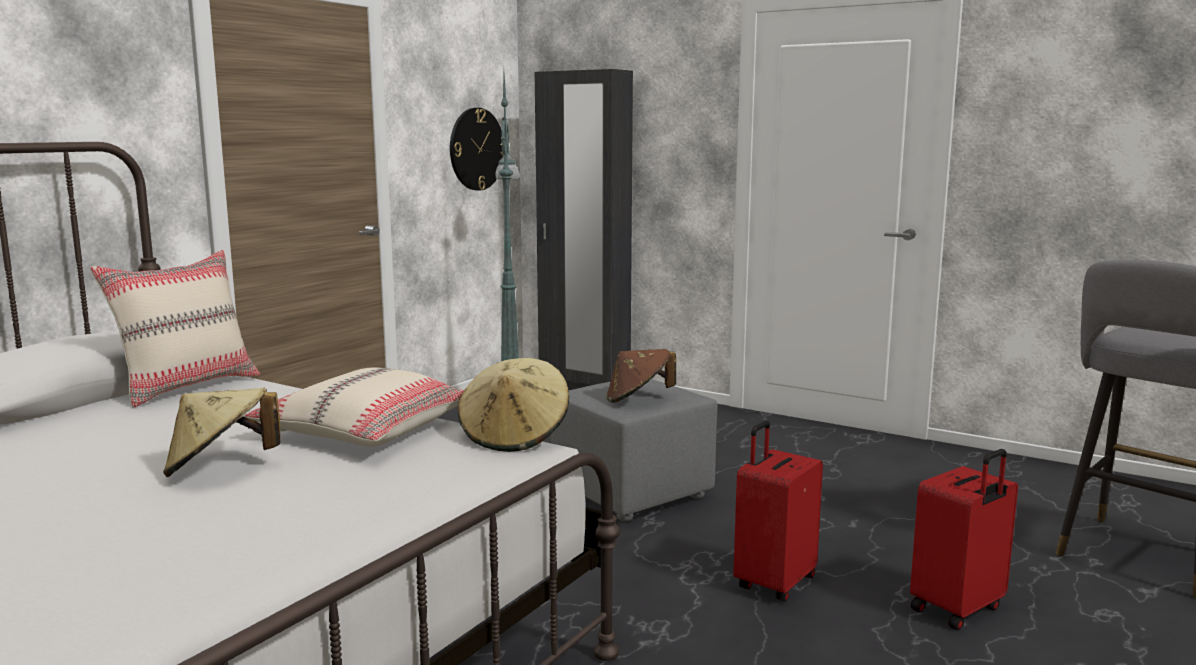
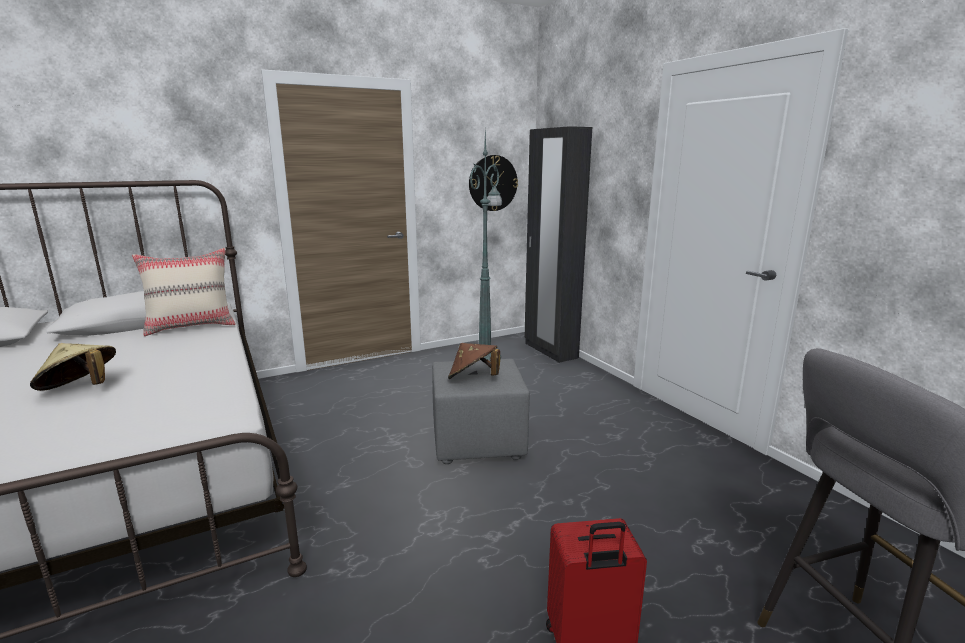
camera: 30 degrees right, 5 degrees up
beige pillow [244,368,464,447] -> none
beige hat [458,358,569,452] -> none
red suitcase [733,421,823,601] -> none

